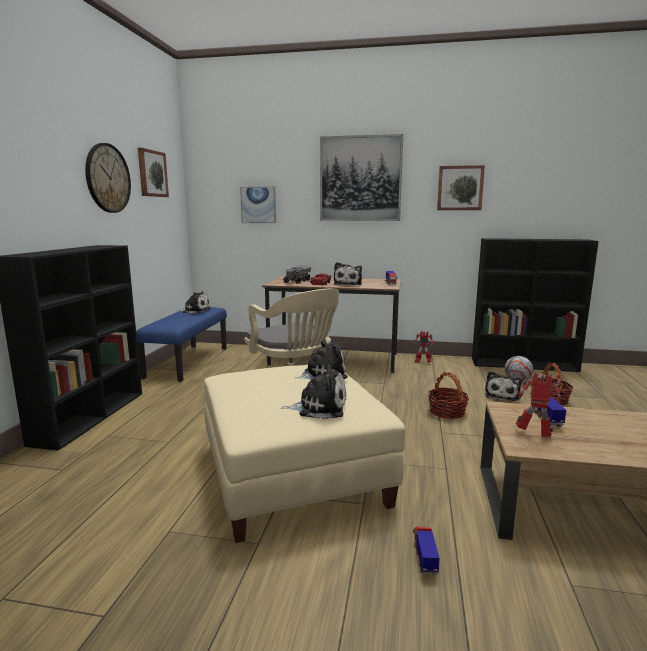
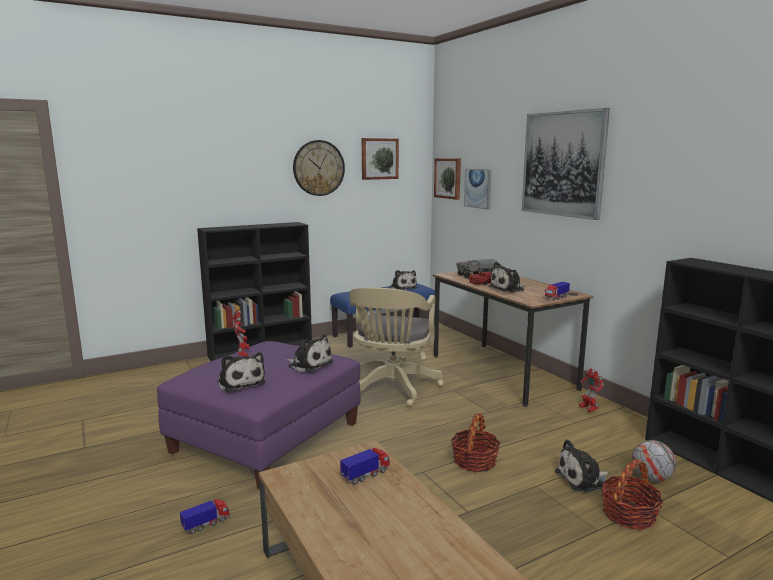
camera: 50 degrees right, 0 degrees up
beige ottoman [204,365,405,543] -> purple ottoman [157,341,360,490]
picture [437,165,485,210] -> picture moved to [434,158,461,200]
toy robot [515,374,562,437] -> toy robot moved to [232,309,250,356]

